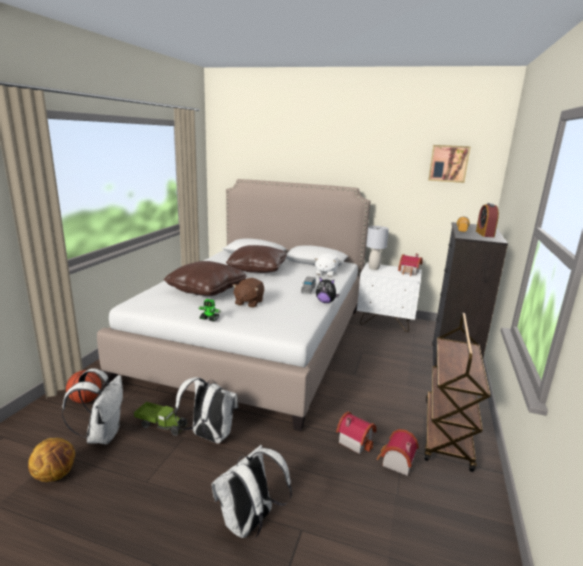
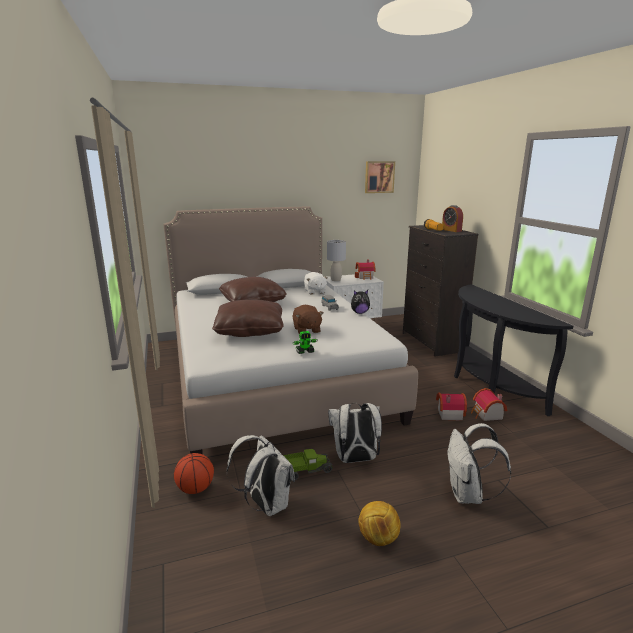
camera: 35 degrees left, 0 degrees up
basketball [28,438,75,482] -> none
brown cart [424,313,491,472] -> black console table [454,284,573,416]
none -> football [358,501,401,546]

